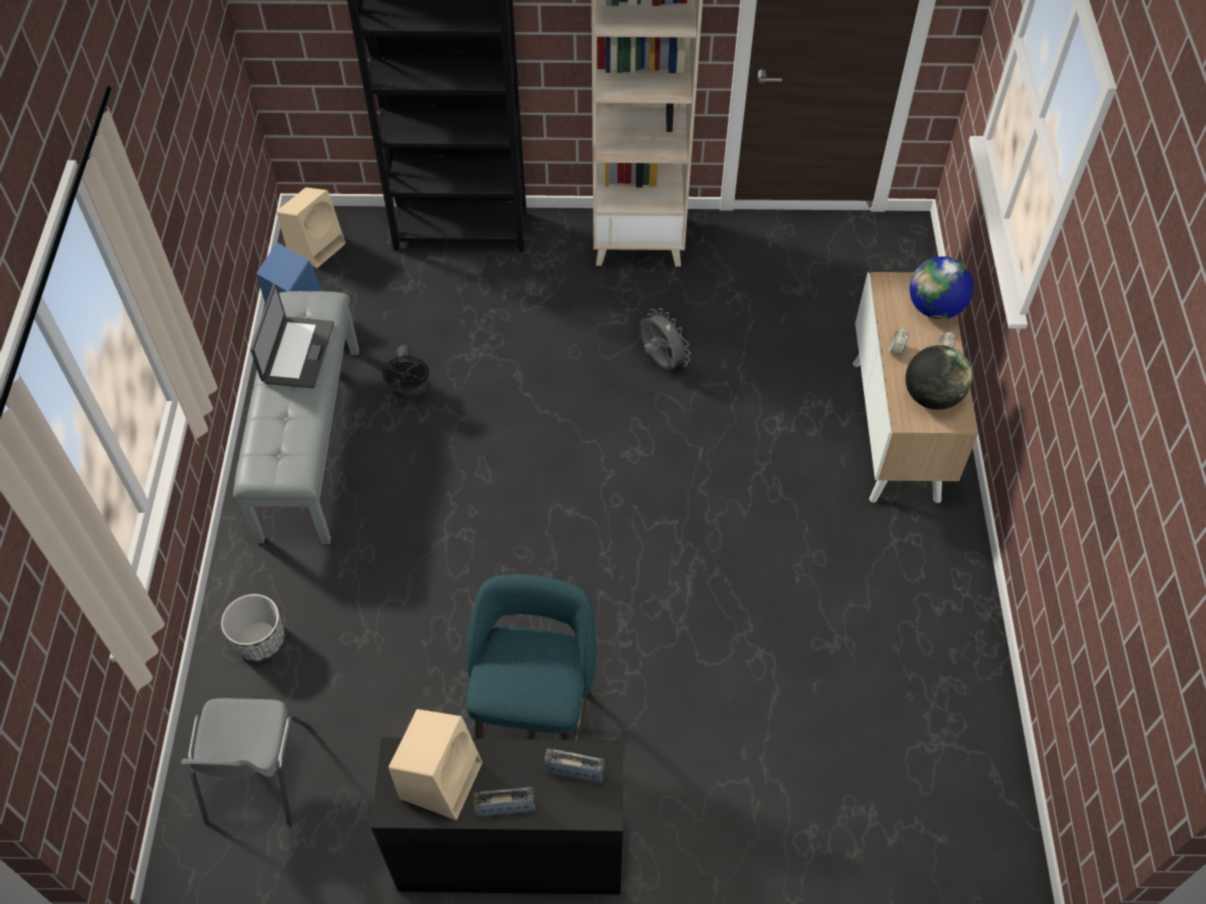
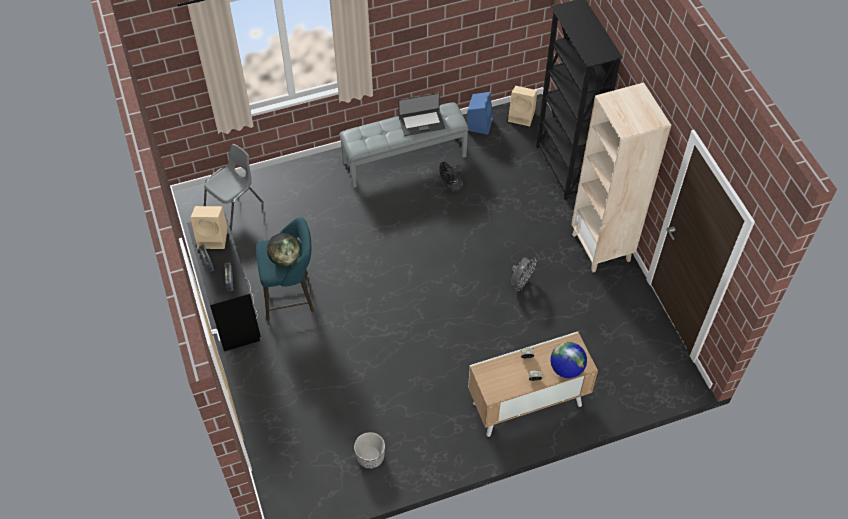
camera: 70 degrees right, 0 degrees up
grey chair [181,698,311,827] -> grey chair turned 150 degrees clockwise [204,144,264,231]
planter [221,594,285,661] -> planter moved to [354,432,385,469]
globe [905,345,972,410] -> globe moved to [267,233,300,266]

